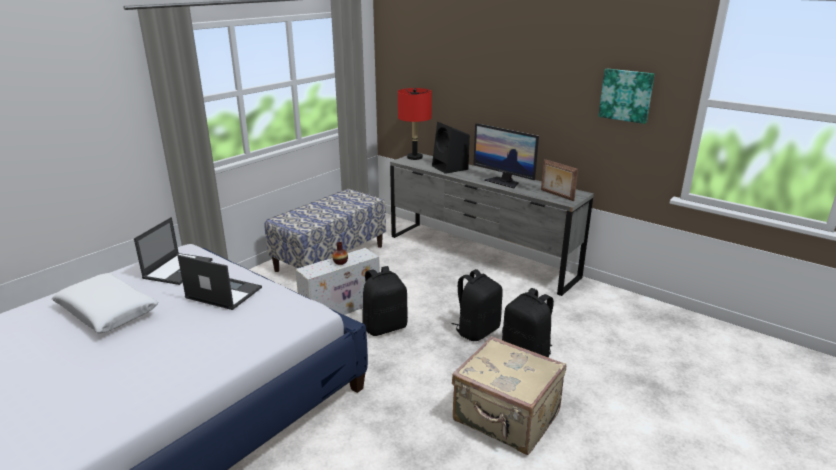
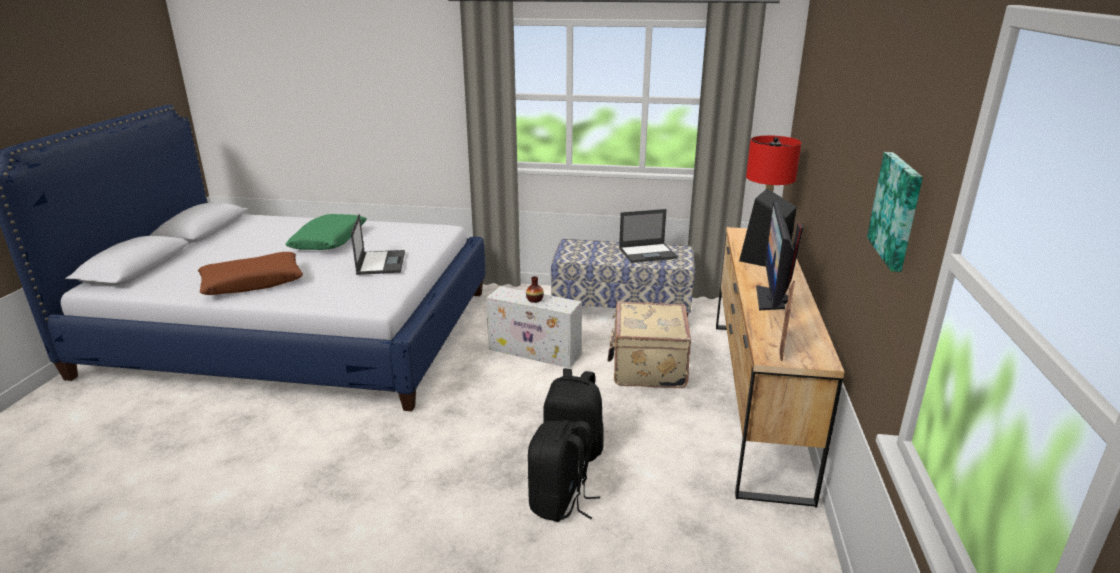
camera: 60 degrees right, 0 degrees up
white pillow [52,273,158,333] -> green pillow [285,214,367,250]
laptop [134,217,212,285] -> laptop moved to [619,209,678,263]
black backpack [362,266,408,336] -> none
grey dresser [390,153,594,296] -> brown dresser [716,227,844,507]
beige suitcase [452,336,566,455] -> beige suitcase moved to [607,301,691,388]
none -> brown pillow [198,252,303,295]

